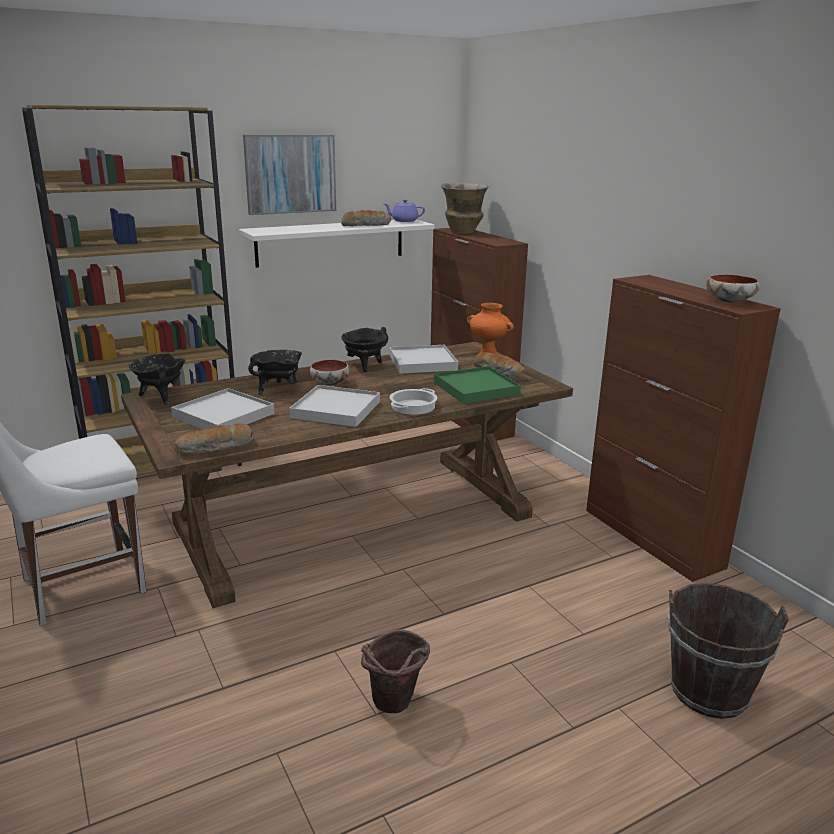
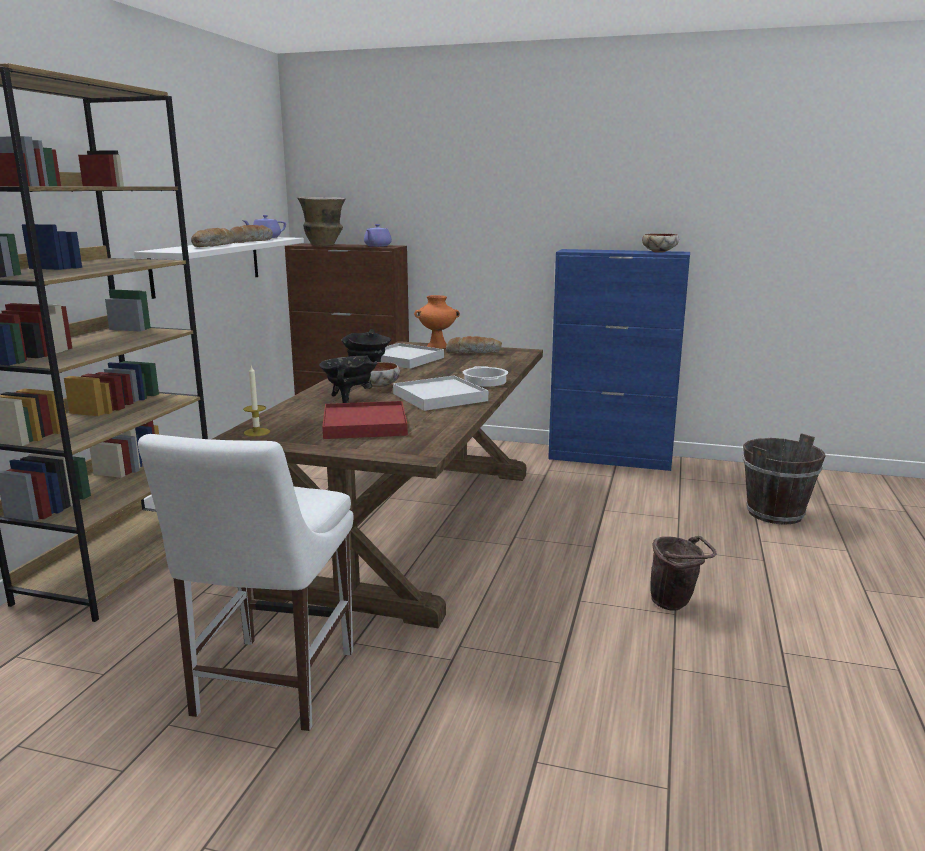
camera: 45 degrees left, 5 degrees down
black cooking pot [129,353,185,404] -> candle [243,366,270,437]
white tray [171,388,274,429] -> red tray [322,401,408,439]
bread [175,424,254,454] -> bread moved to [191,228,234,247]
picture [243,135,336,215] -> none
green tray [434,366,521,404] -> none
brown cabinet [586,275,781,582] -> blue cabinet [548,249,690,471]
none -> purple teapot [364,224,392,247]

